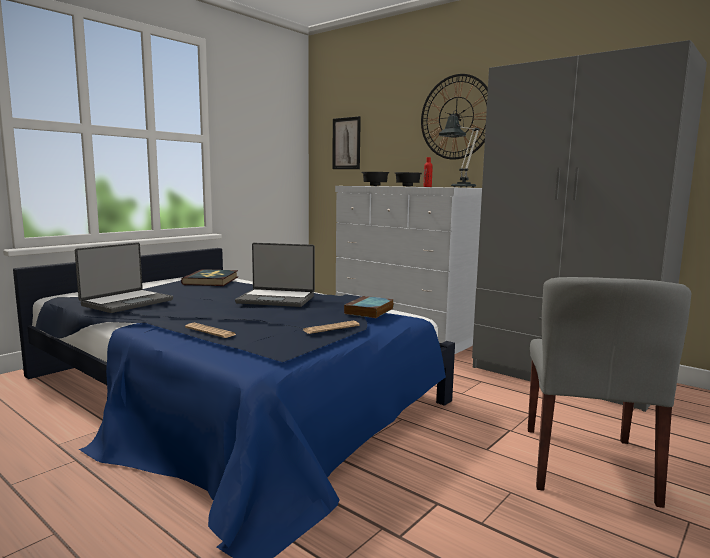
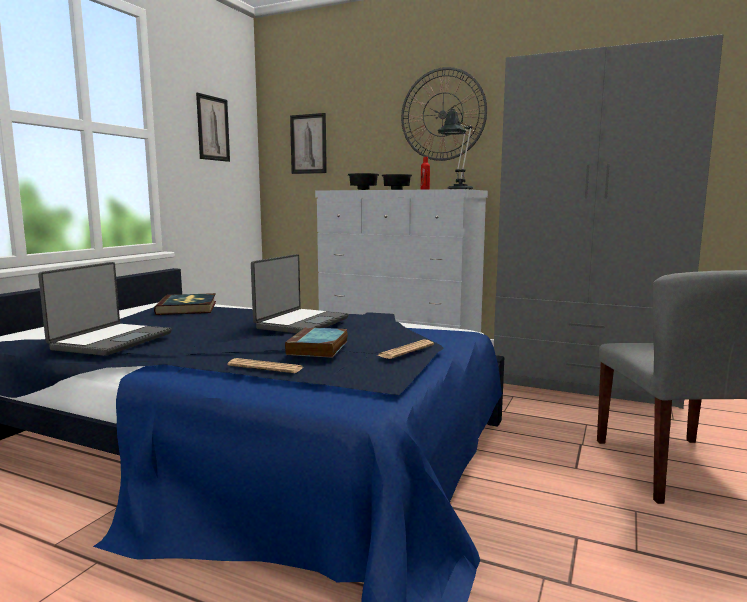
camera: 15 degrees left, 0 degrees up
laptop [235,243,315,307] -> laptop turned 60 degrees counterclockwise [251,254,349,333]
book [344,296,394,318] -> book moved to [285,327,348,358]
none -> picture [196,93,230,162]

